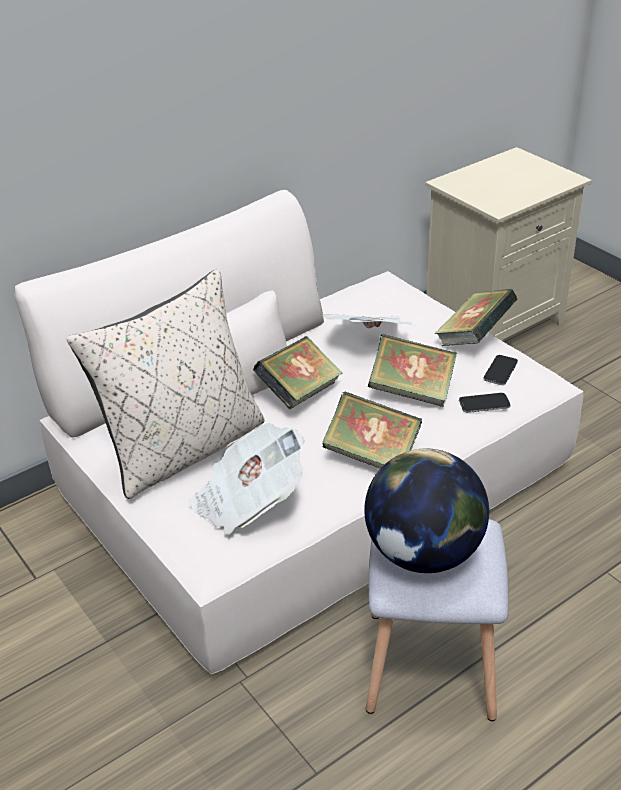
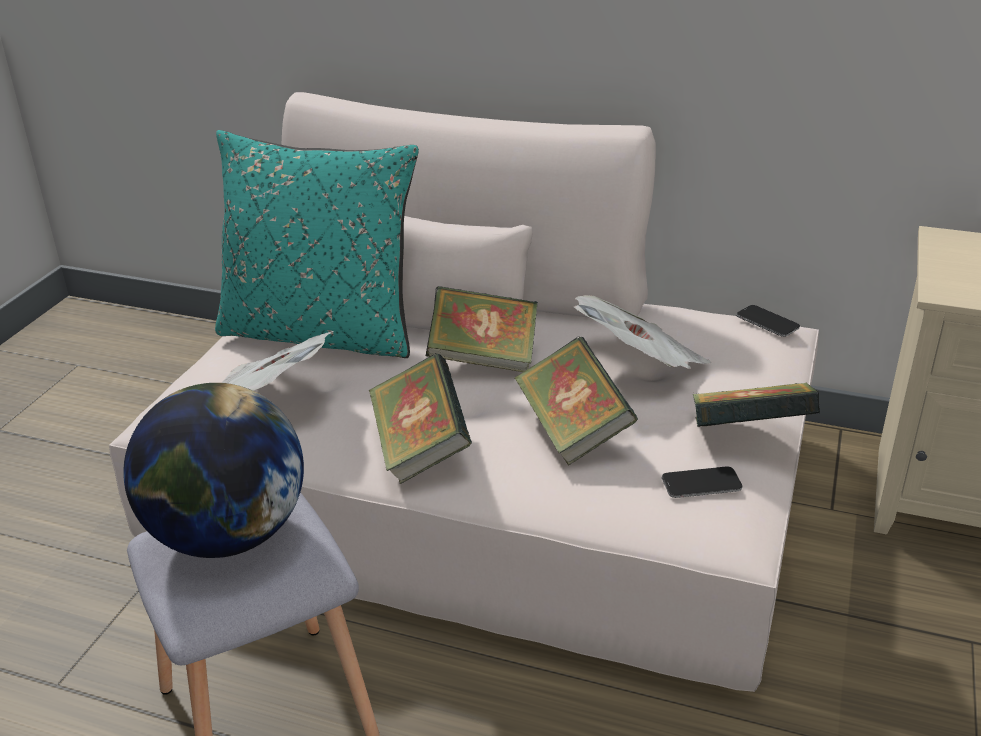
camera: 55 degrees right, 5 degrees down
beige pillow [67,270,264,499] -> turquoise pillow [215,130,419,358]
phone [459,393,510,413] -> phone moved to [736,305,800,337]

